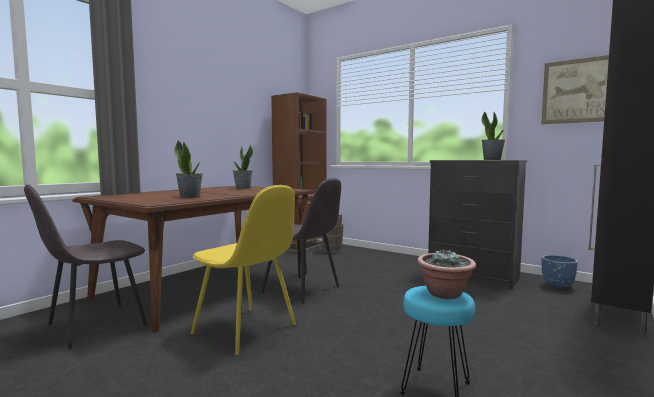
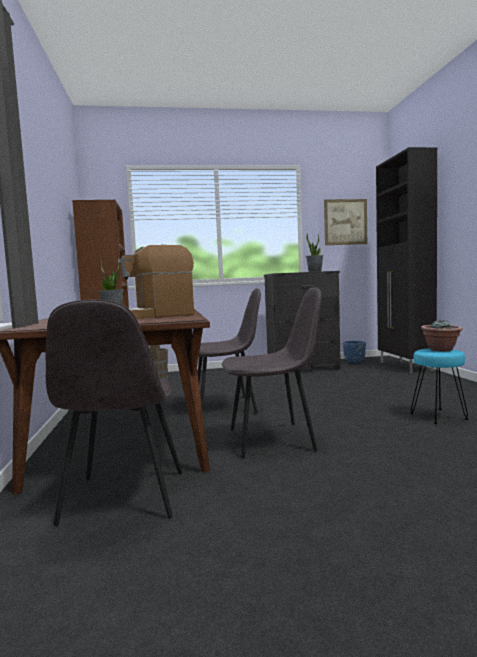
camera: 45 degrees left, 0 degrees up
potted plant [174,140,203,198] -> coffee machine [118,244,194,319]
yellow chair [191,185,296,355] -> grey chair [222,287,322,458]

